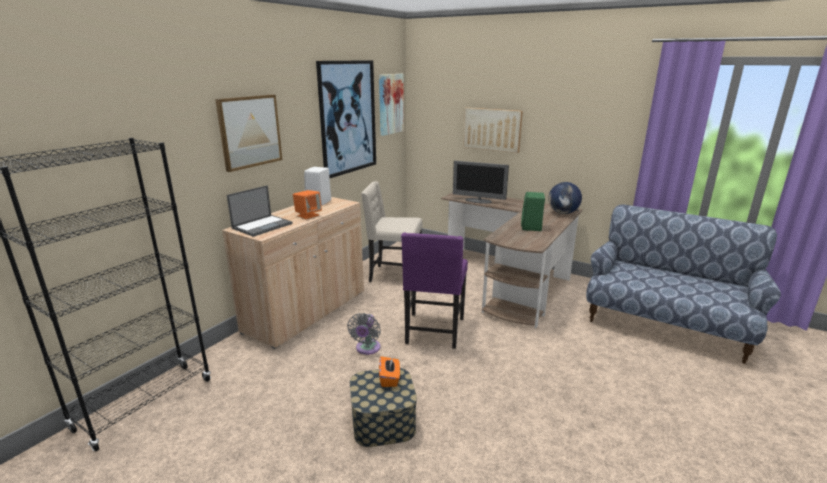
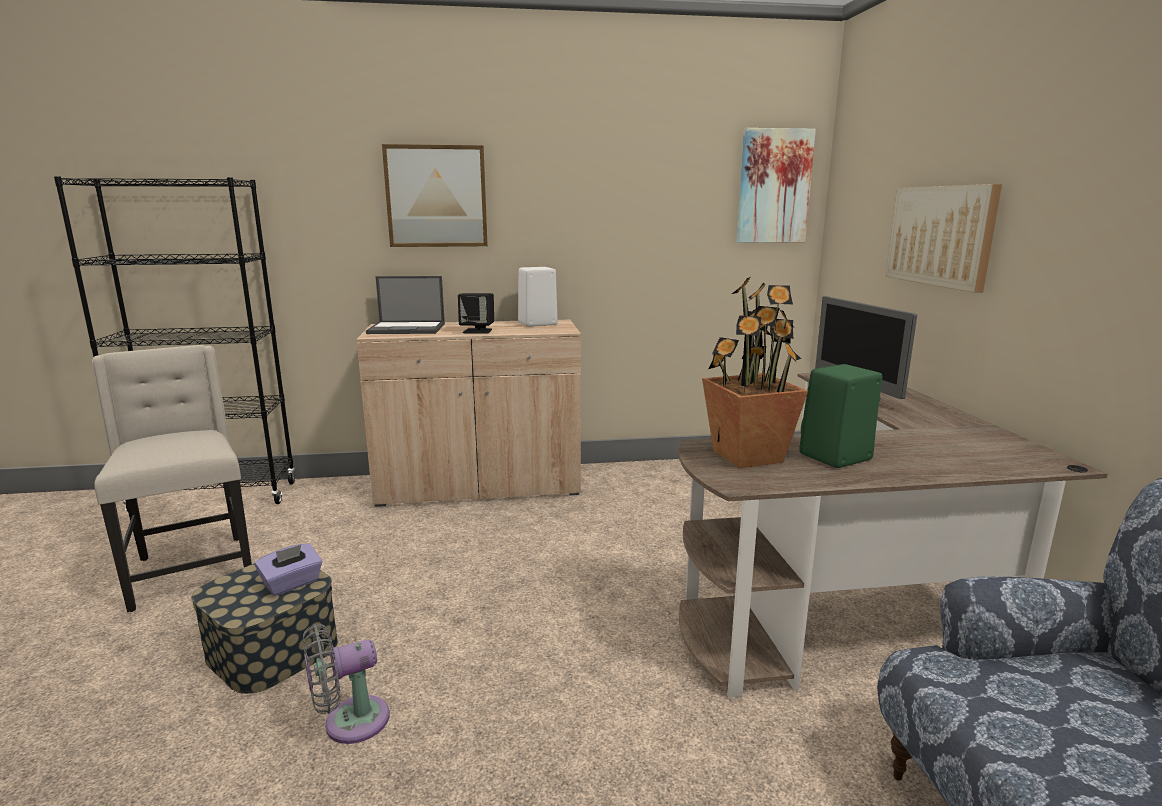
camera: 50 degrees right, 5 degrees down
orange speaker [293,190,322,219] -> black speaker [458,293,494,334]
picture [316,60,376,178] -> none
grey fan [347,313,381,355] -> grey fan moved to [303,624,390,744]
beige chair [361,181,423,282] -> beige chair moved to [92,345,252,612]
orange tissue box [379,356,400,387] -> purple tissue box [255,544,322,596]
purple chair [401,232,468,349] -> none
globe [548,182,582,214] -> none
none -> potted plant [702,277,808,468]

